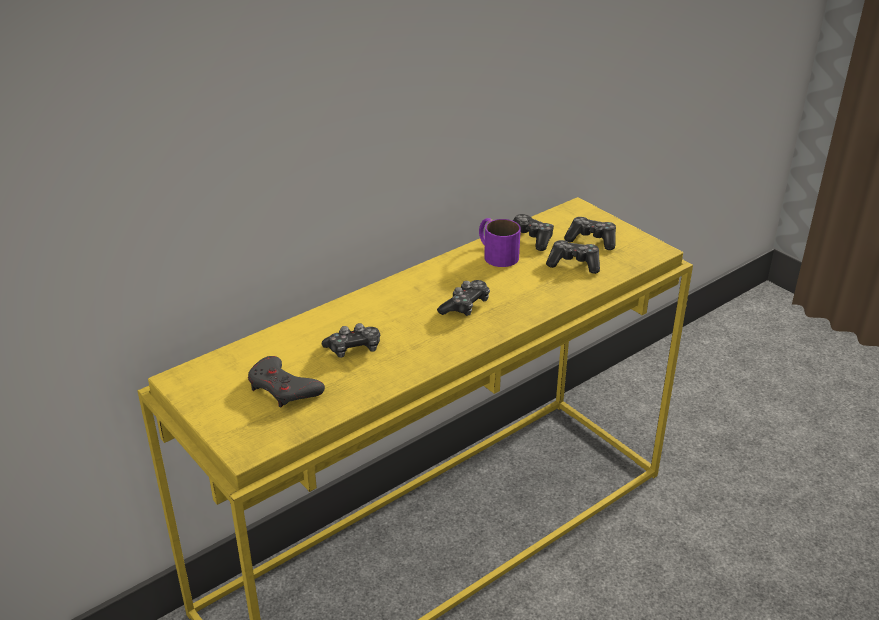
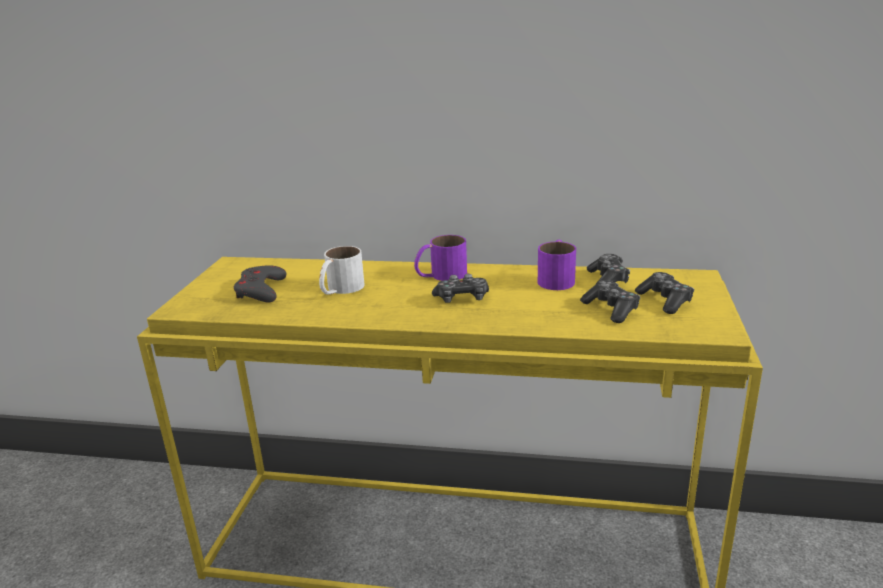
camera: 50 degrees right, 10 degrees down
game controller [322,323,380,358] -> white mug [319,246,364,295]
none -> purple mug [414,235,467,281]

